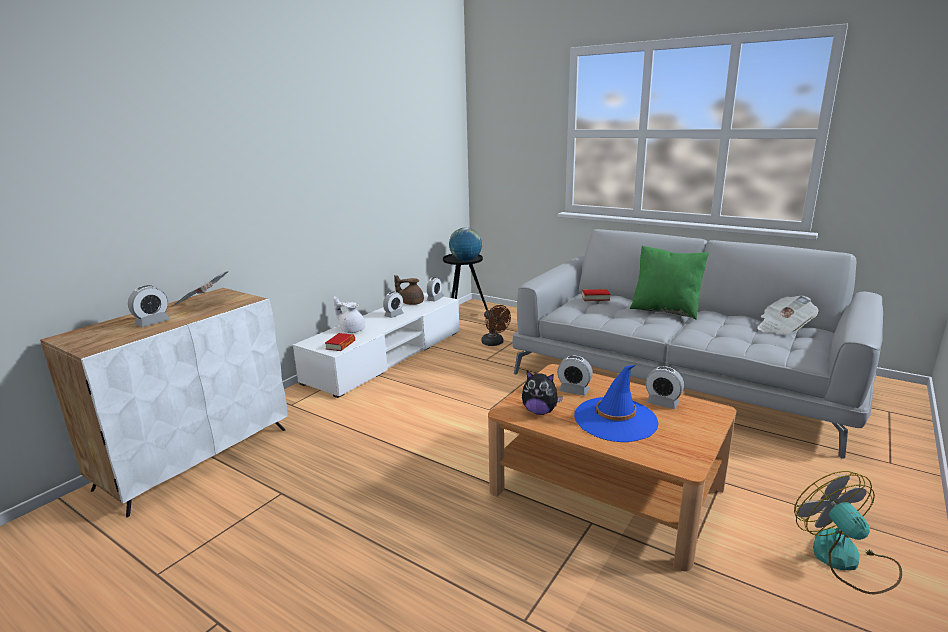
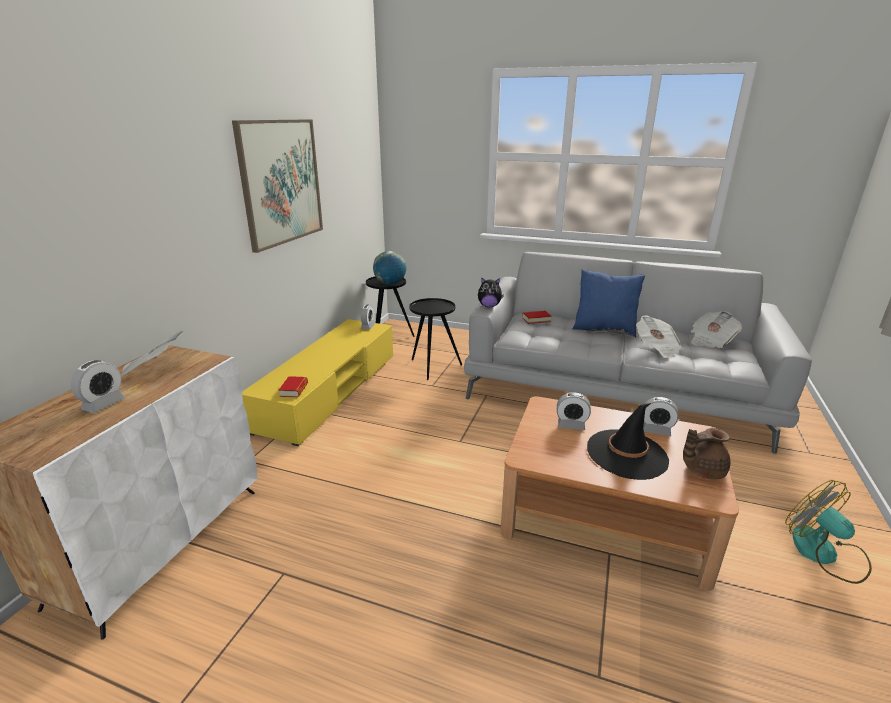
camera: 15 degrees left, 5 degrees up
white tv stand [293,293,459,398] -> yellow tv stand [242,319,393,446]
white teapot [333,296,365,333] -> none
alarm clock [383,292,404,318] -> none
brown teapot [394,275,424,305] -> brown teapot moved to [683,428,731,480]
brown fan [481,305,511,346] -> black side table [409,298,462,380]
plush toy [522,371,563,415] -> plush toy moved to [478,277,504,307]
blue hat [574,365,658,442] -> black hat [587,403,669,480]
green pillow [630,245,709,320] -> blue pillow [572,269,645,337]
none -> picture [232,119,323,253]
none -> newspaper [636,315,683,359]

